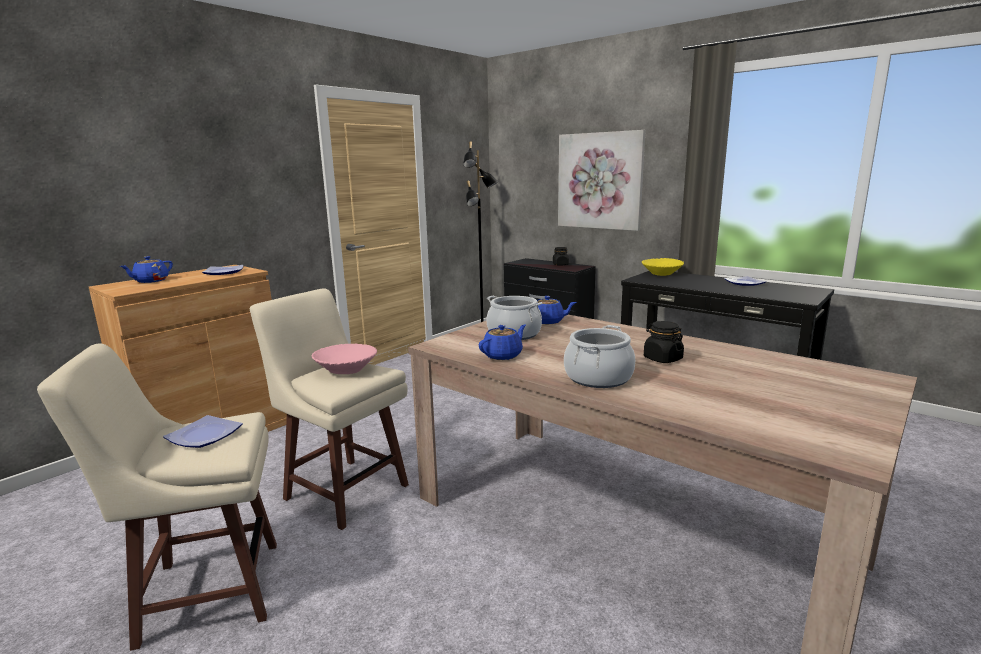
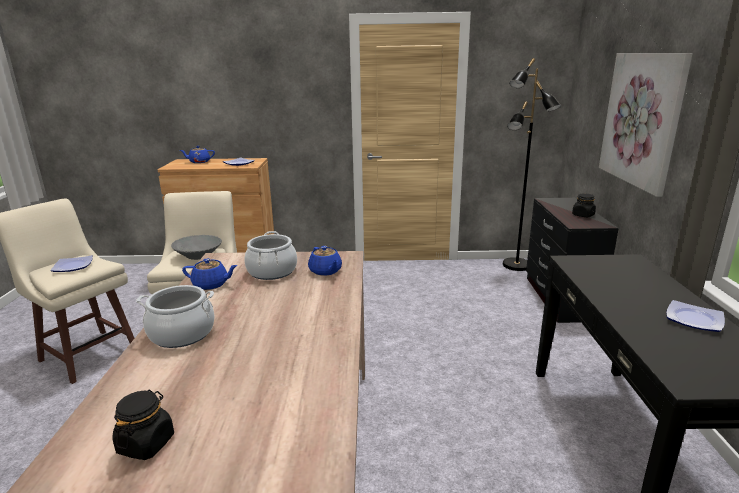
camera: 50 degrees right, 5 degrees up
pink bowl [311,344,377,374] -> grey bowl [171,235,222,260]
yellow bowl [642,258,684,276] -> none
black jar [644,321,684,363] -> black jar moved to [113,390,174,460]

